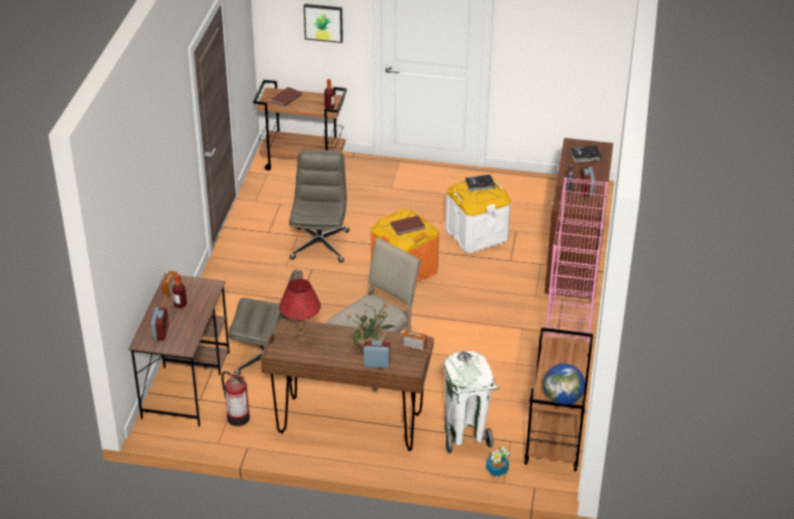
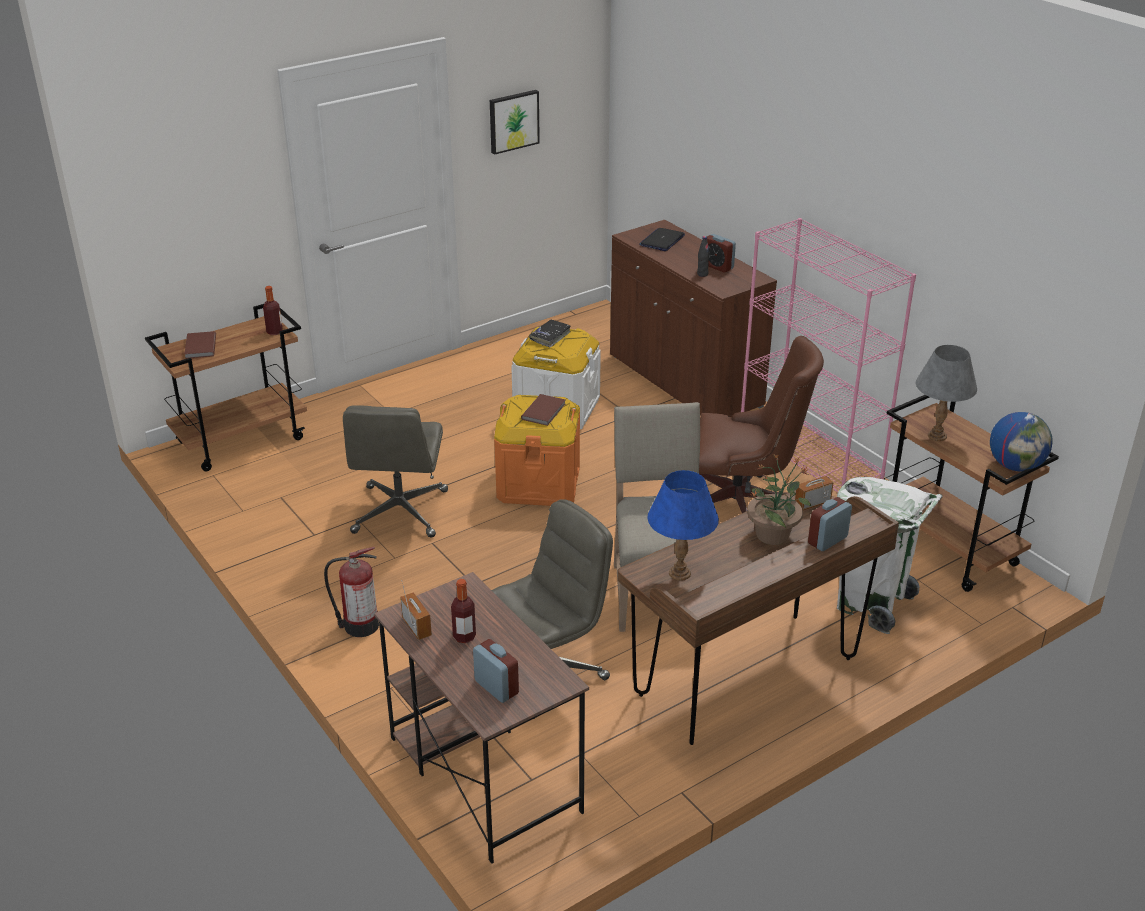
camera: 45 degrees left, 5 degrees down
fire extinguisher [221,371,250,426] -> fire extinguisher moved to [324,547,379,637]
red table lamp [279,279,321,342] -> blue table lamp [647,470,719,581]
grey office chair [289,150,349,263] -> grey office chair turned 135 degrees counterclockwise [343,405,448,538]
picture [304,4,343,43] -> picture moved to [490,90,540,155]
potted plant [486,447,510,477] -> none
black book [571,146,601,162] -> laptop [639,228,685,251]
none -> brown office chair [699,336,824,513]
none -> grey table lamp [916,345,977,441]

